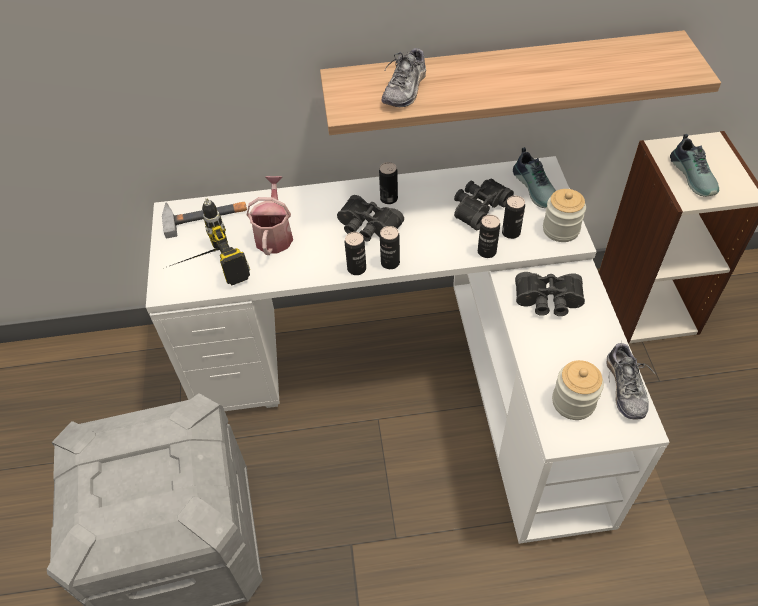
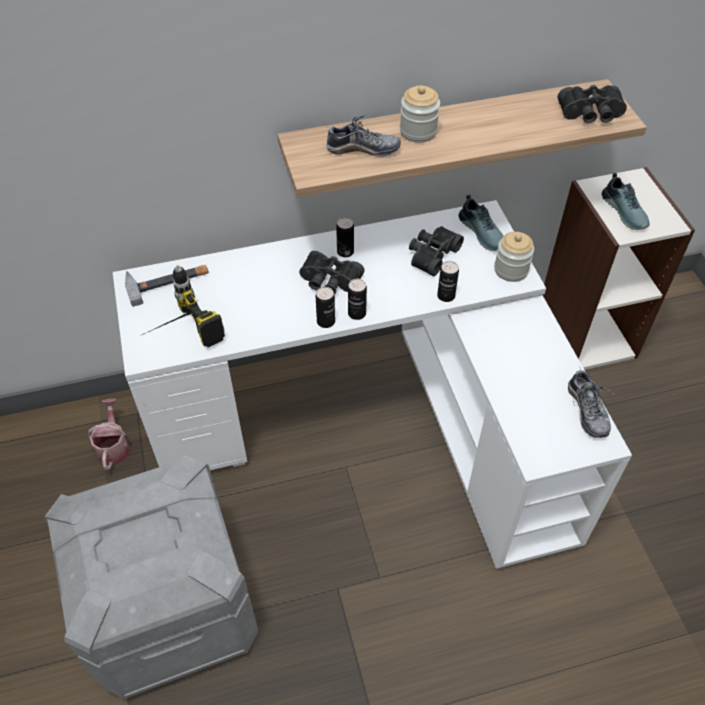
camera: 10 degrees left, 0 degrees up
watering can [246,176,293,255] -> watering can moved to [88,399,130,470]
shoe [382,46,426,107] -> shoe turned 105 degrees counterclockwise [326,115,401,157]
can [502,196,525,239] -> none
black binoculars [515,272,585,316] -> black binoculars moved to [558,85,627,123]
jar [552,360,604,420] -> jar moved to [400,86,440,143]

